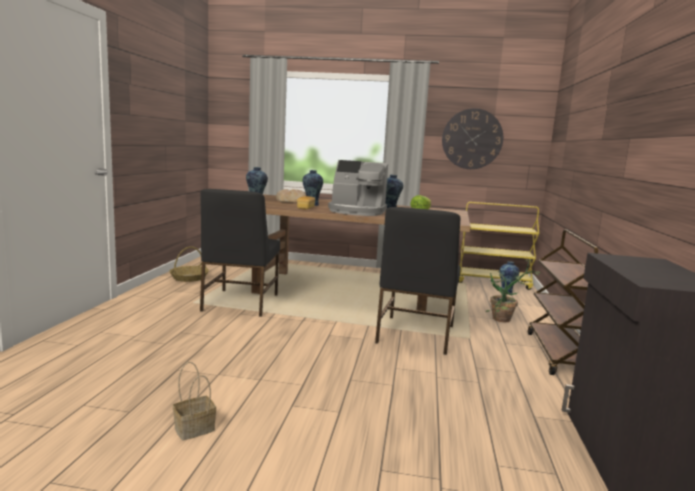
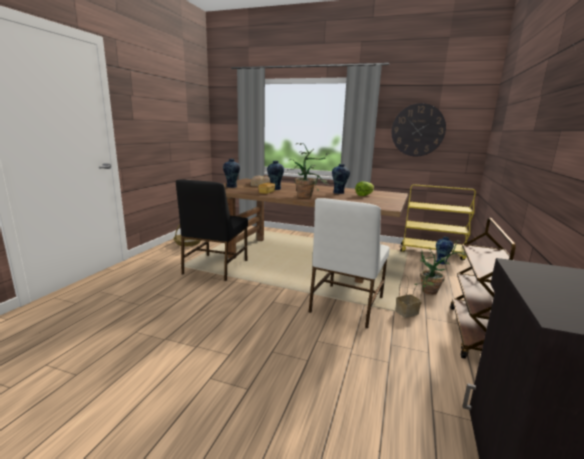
camera: 10 degrees right, 5 degrees up
basket [173,362,216,440] -> basket moved to [396,275,423,318]
coffee machine [328,160,388,216] -> potted plant [287,143,331,198]
black chair [375,207,461,355] -> white chair [309,198,390,328]

